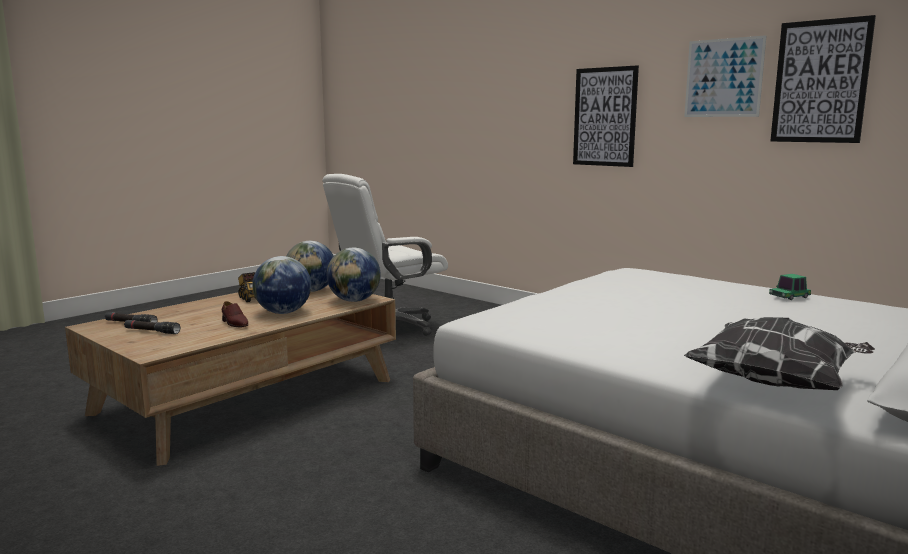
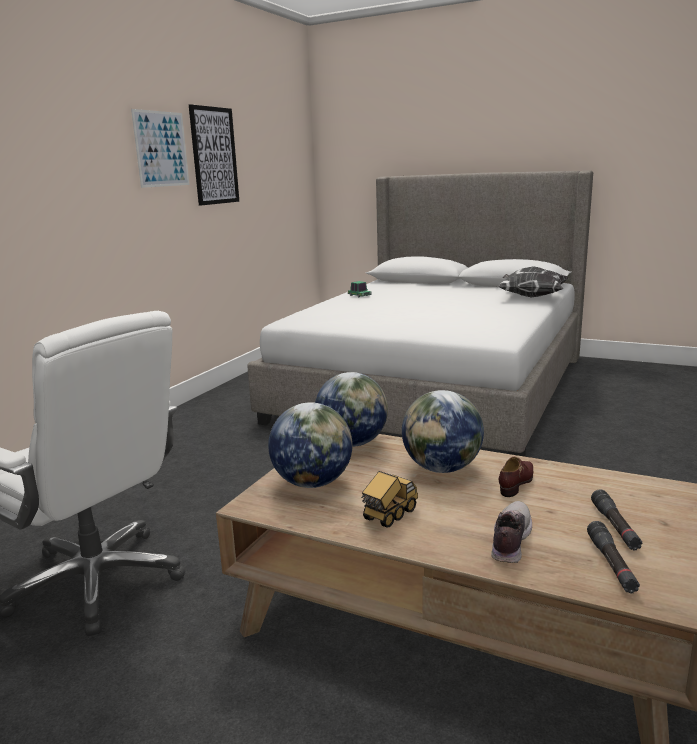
camera: 105 degrees left, 5 degrees up
picture [573,65,639,167] -> none
none -> shoe [491,501,532,563]

